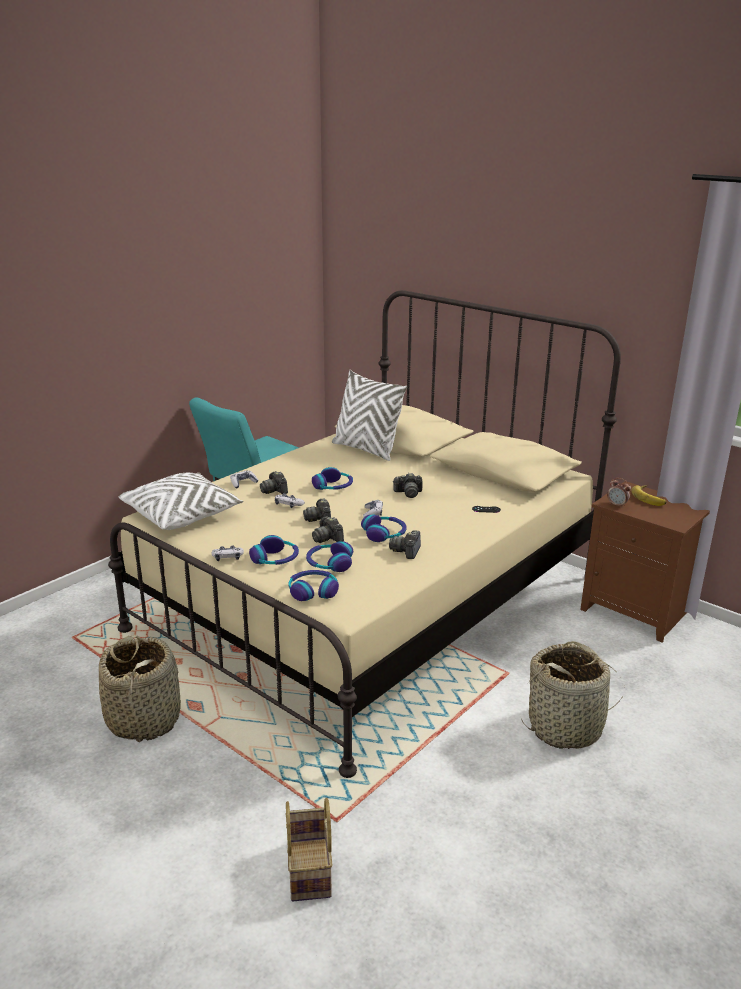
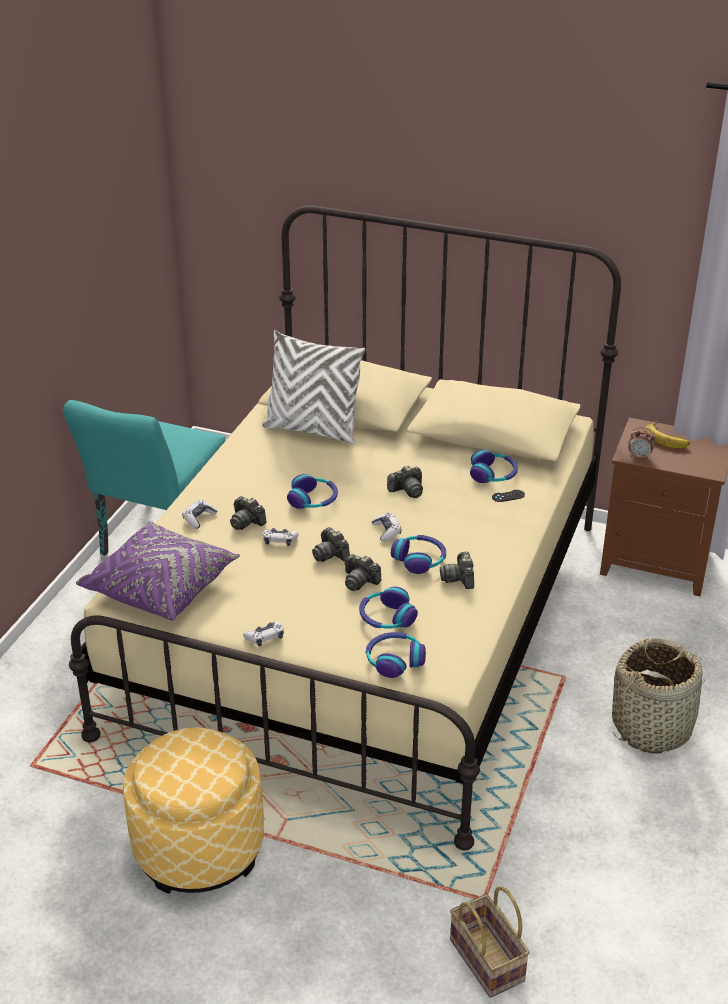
camera: 20 degrees left, 10 degrees up
basket [99,635,181,742] -> ottoman [123,727,264,894]
white pillow [119,473,243,530] -> purple pillow [76,521,240,621]
headphones [249,535,299,565] -> headphones moved to [470,450,518,483]

